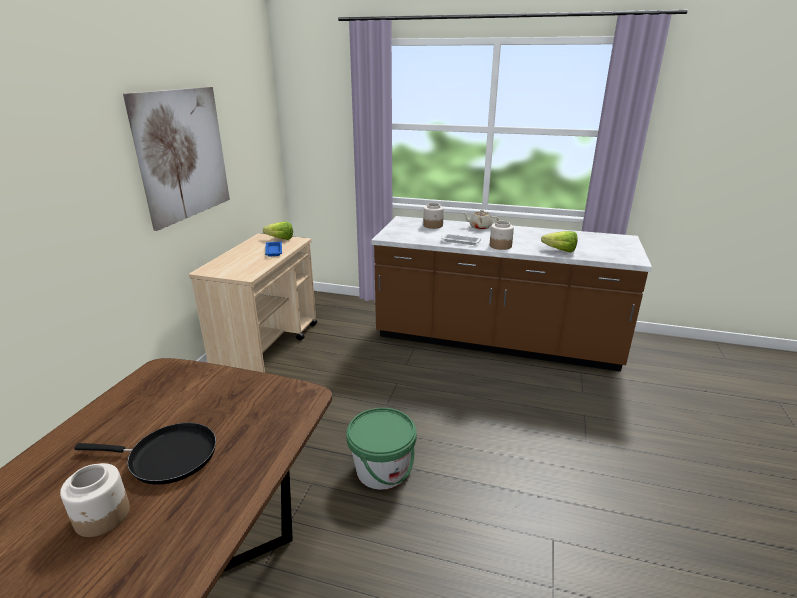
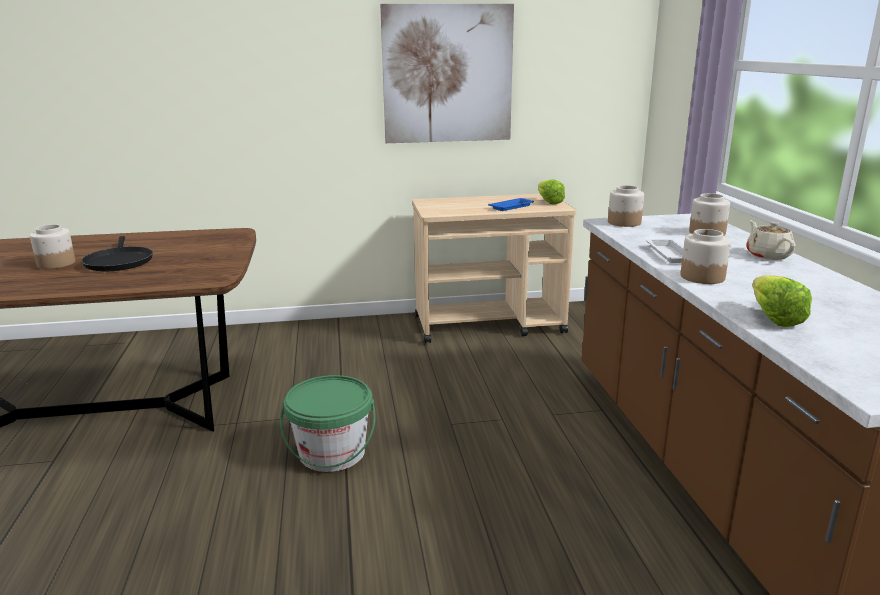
camera: 65 degrees right, 5 degrees down
none -> jar [608,185,644,227]

